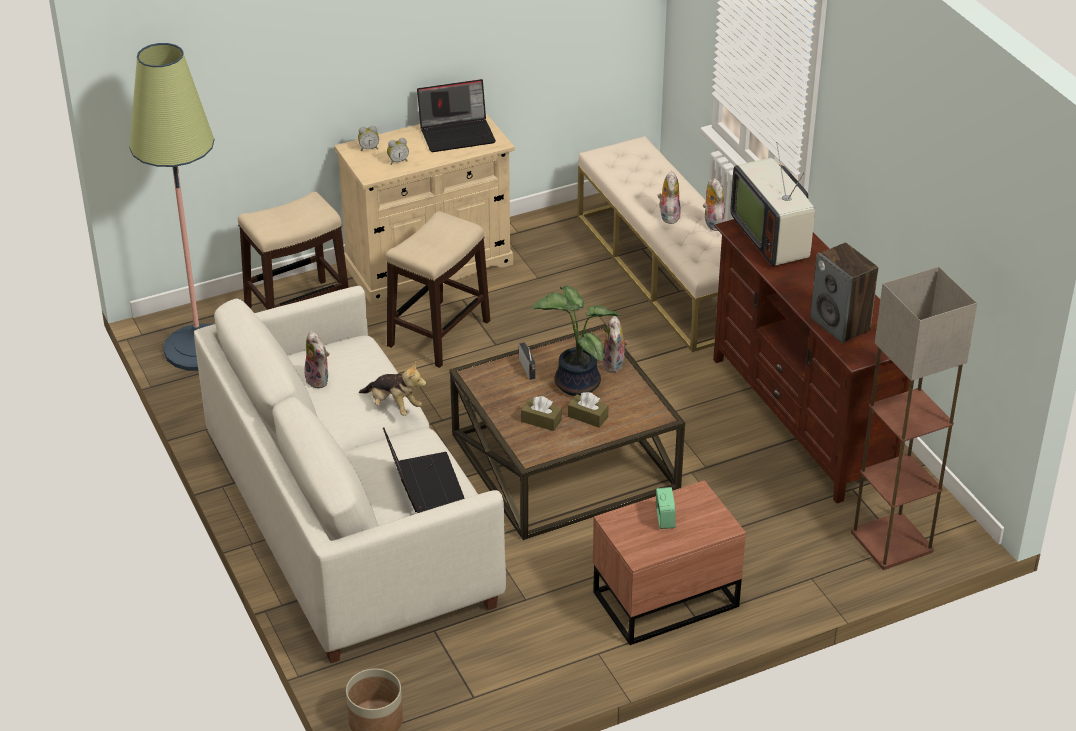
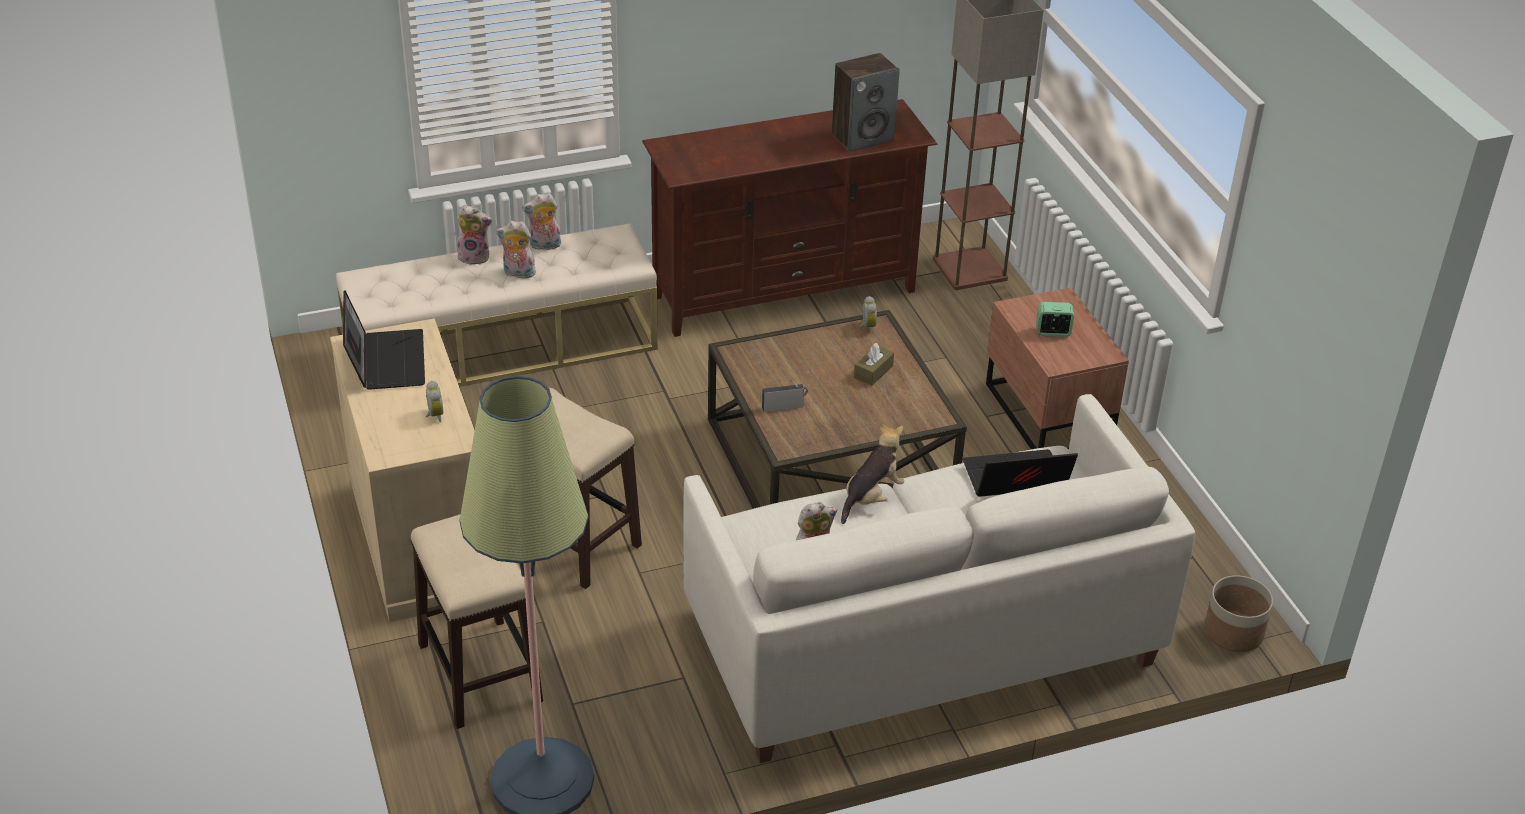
camera: 85 degrees left, 0 degrees up
alarm clock [358,126,379,151] -> alarm clock moved to [860,296,877,333]
brown tissue box [521,396,562,431] -> none
potted plant [531,285,622,396] -> none
plush toy [602,316,629,373] -> plush toy moved to [456,205,492,265]
television [730,142,815,267] -> none

